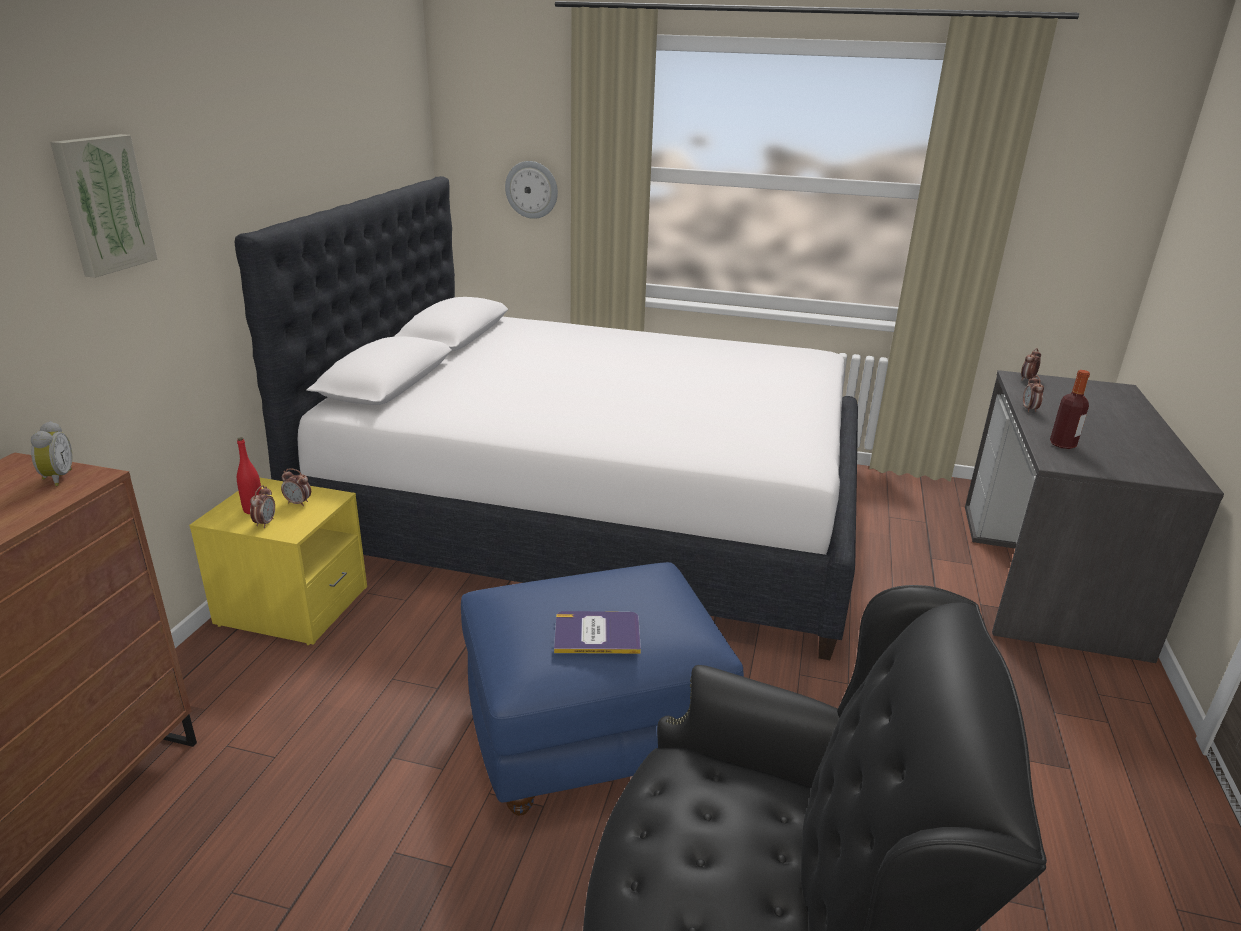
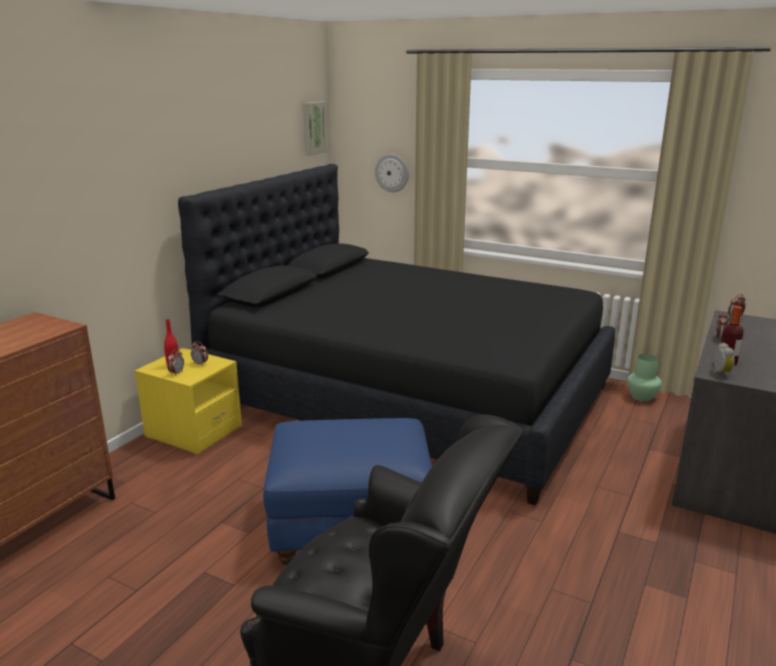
camera: 15 degrees right, 5 degrees down
alarm clock [31,421,72,486] -> alarm clock moved to [713,343,735,378]
picture [50,134,157,278] -> picture moved to [303,102,328,156]
white bed [235,176,858,660] -> black bed [178,164,615,506]
book [554,611,641,654] -> none
none -> green vase [627,354,662,401]

